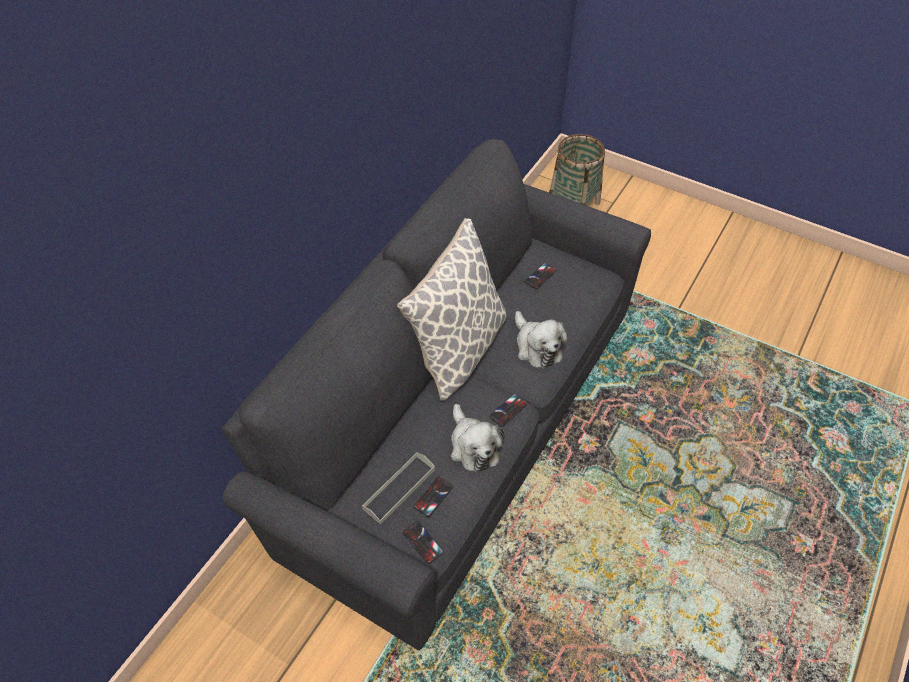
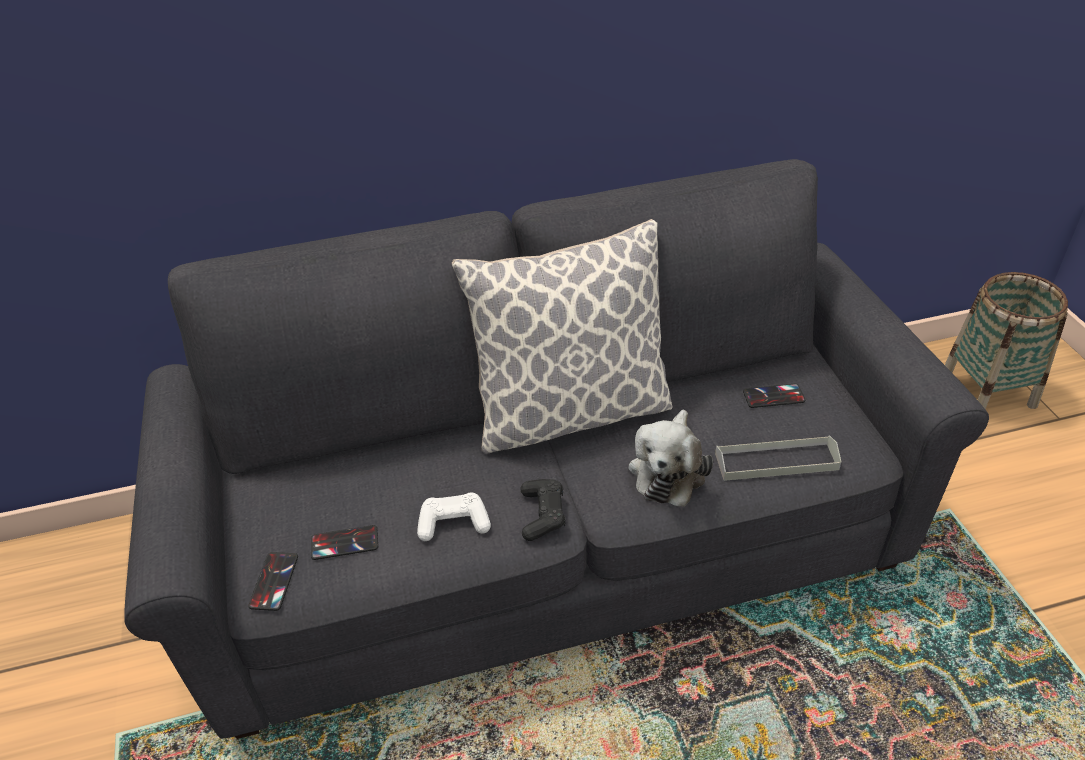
camera: 45 degrees right, 10 degrees down
grey tray [362,452,435,525] -> grey tray moved to [715,435,842,481]
plush toy [451,404,505,473] -> white game controller [417,492,491,541]
phone [489,393,527,427] -> black game controller [520,479,566,541]

